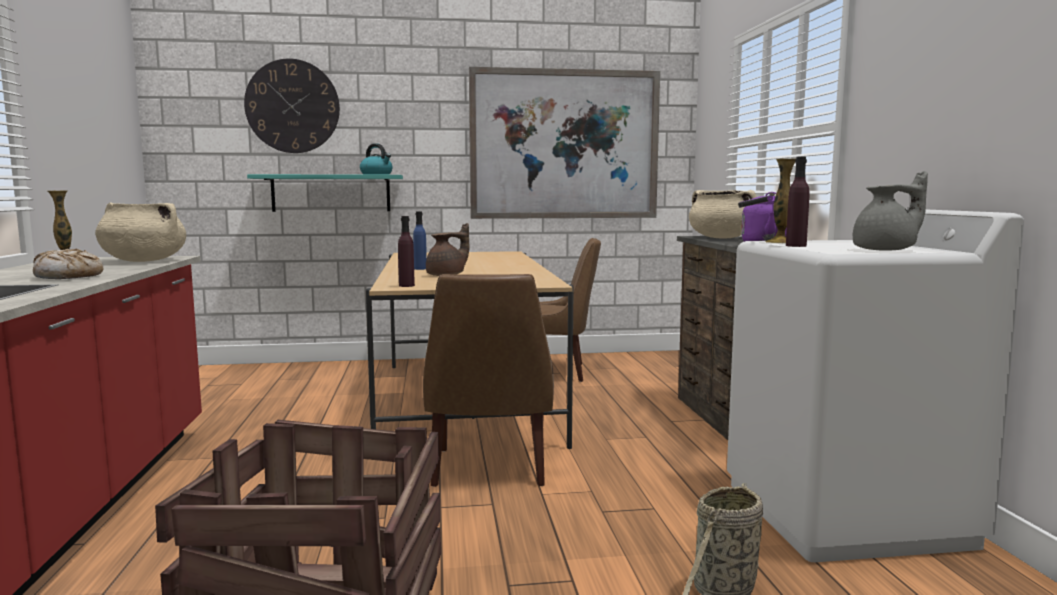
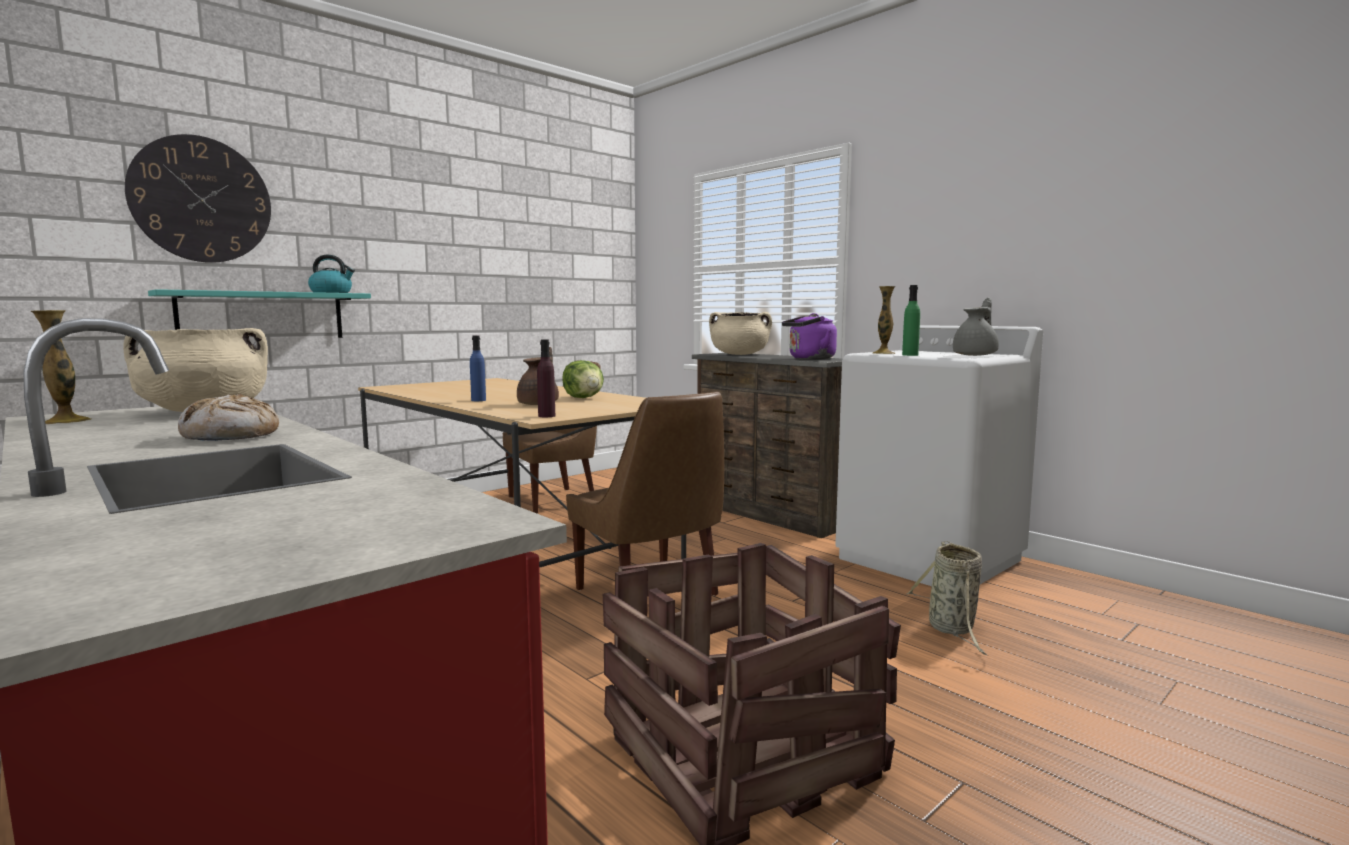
camera: 35 degrees left, 0 degrees up
picture [469,67,660,219] -> none
purple bottle [786,157,810,247] -> green bottle [902,285,920,356]
none -> lettuce [562,360,604,398]

